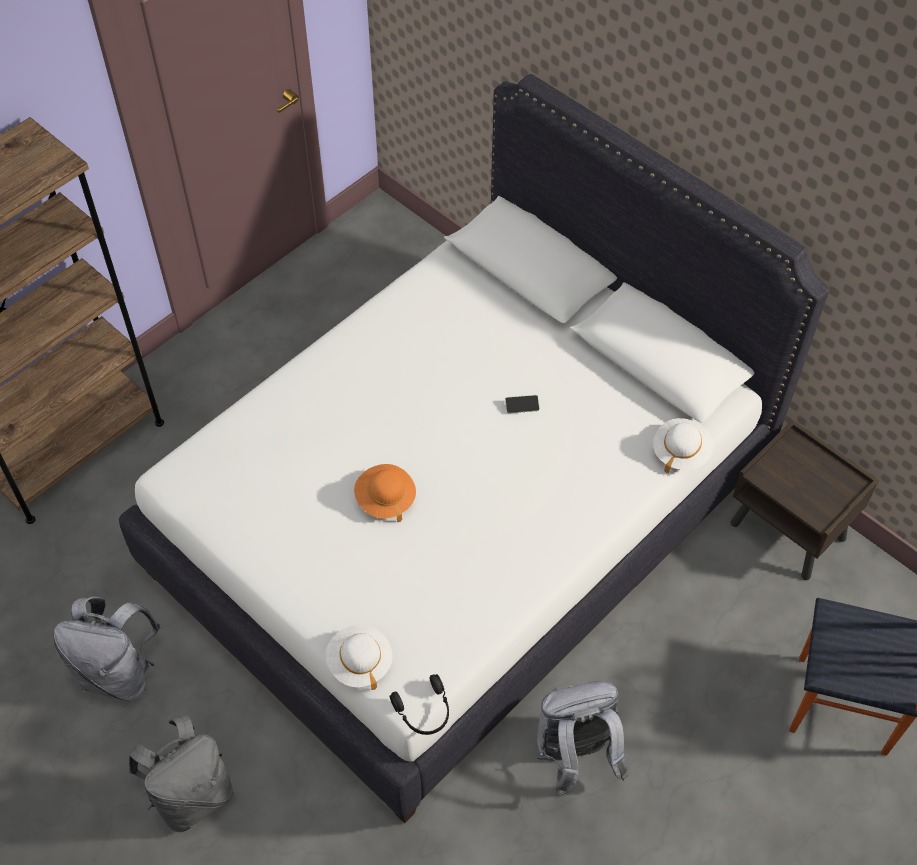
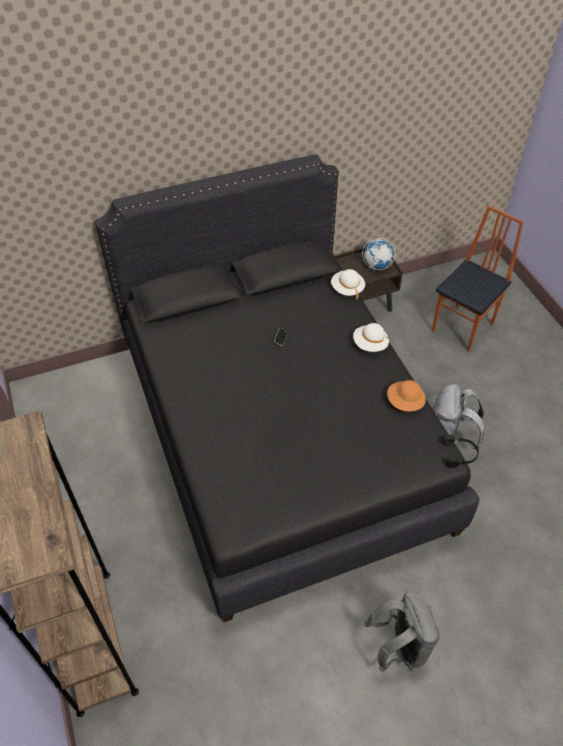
camera: 65 degrees left, 5 degrees down
grey backpack [53,597,161,700] -> none
white bed [119,74,830,823] -> black bed [95,154,479,622]
white hat [326,624,393,690] -> white hat moved to [353,323,389,352]
orange hat [354,464,416,522] -> orange hat moved to [387,380,426,411]
none -> globe [362,238,396,270]

